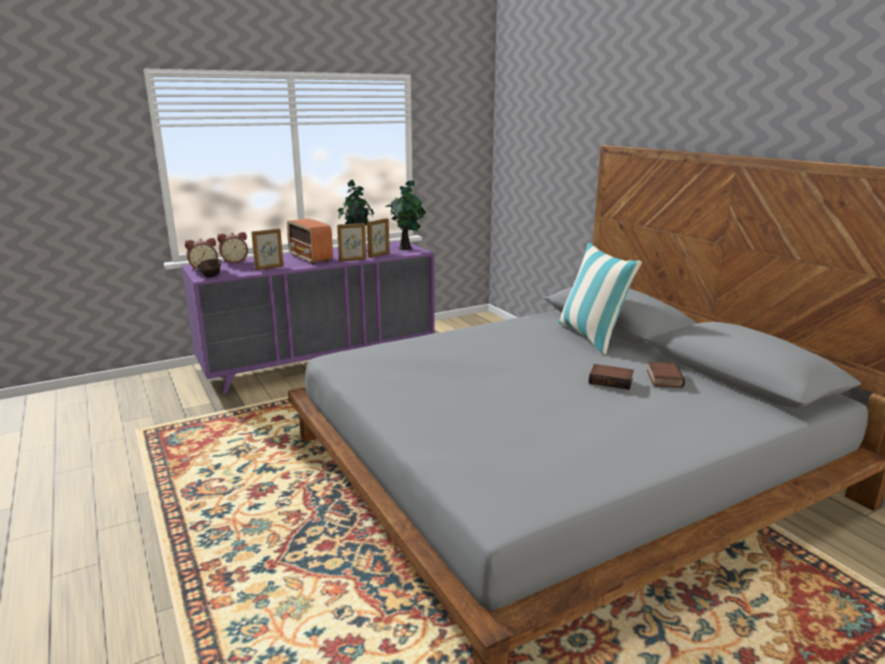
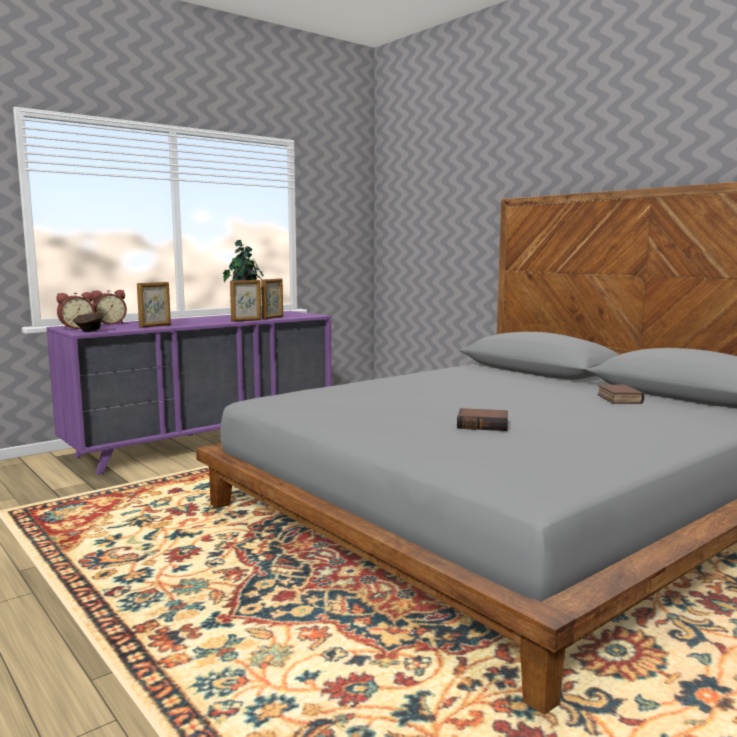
camera: 10 degrees left, 10 degrees down
radio [287,218,333,264] -> none
potted plant [385,181,426,250] -> none
pillow [558,243,642,354] -> none
book [589,364,634,390] -> book moved to [457,408,508,431]

